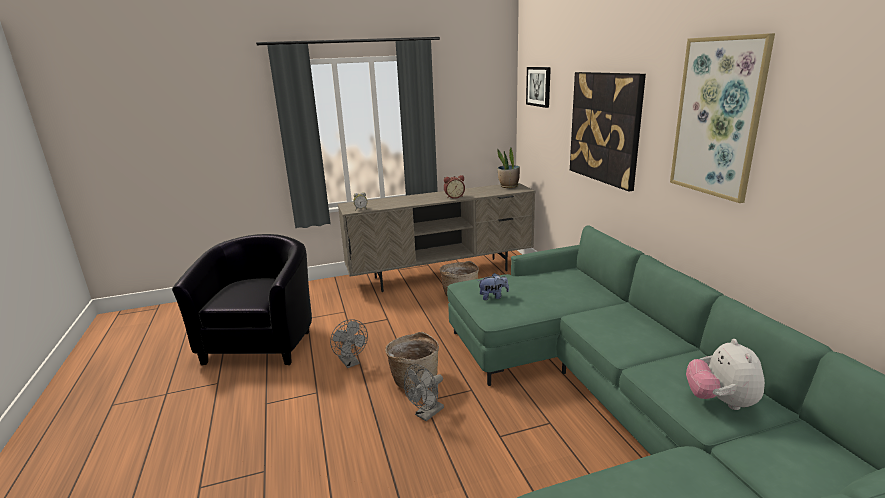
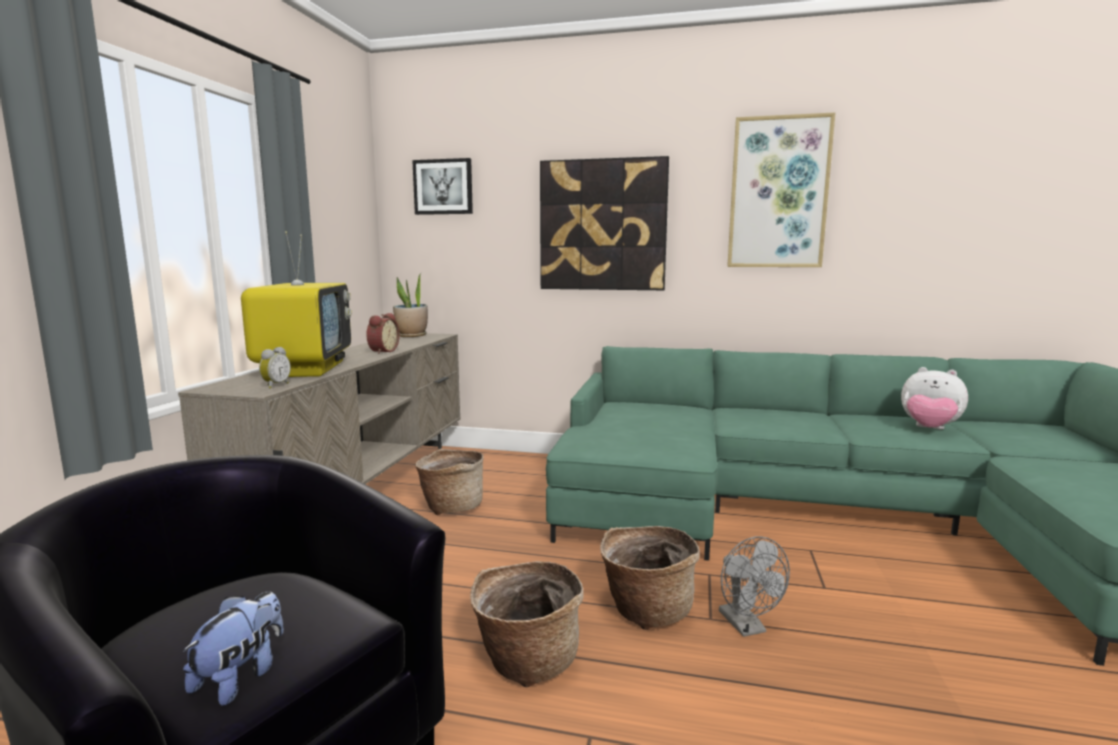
camera: 60 degrees left, 10 degrees down
grey fan [330,319,368,368] -> basket [470,561,583,688]
plush toy [478,273,509,300] -> plush toy moved to [183,592,284,706]
none -> television [241,231,352,377]

